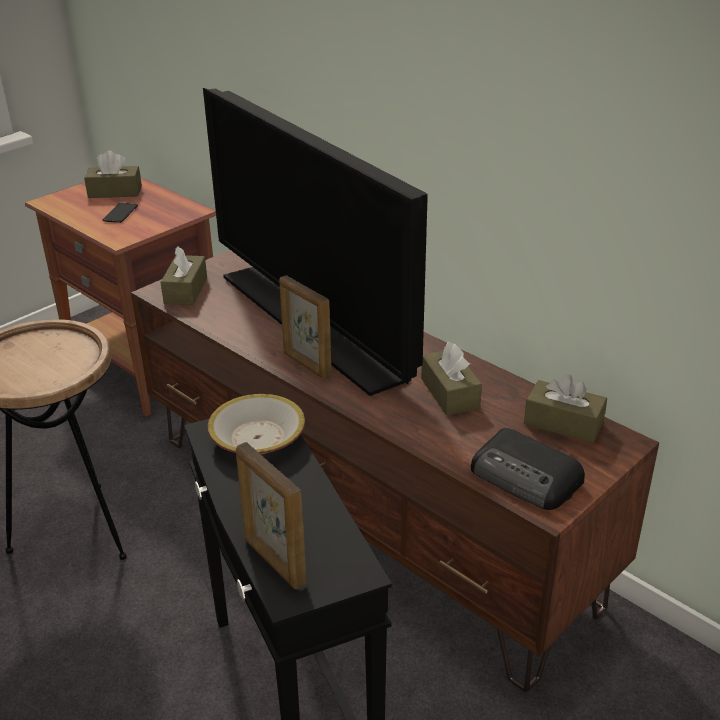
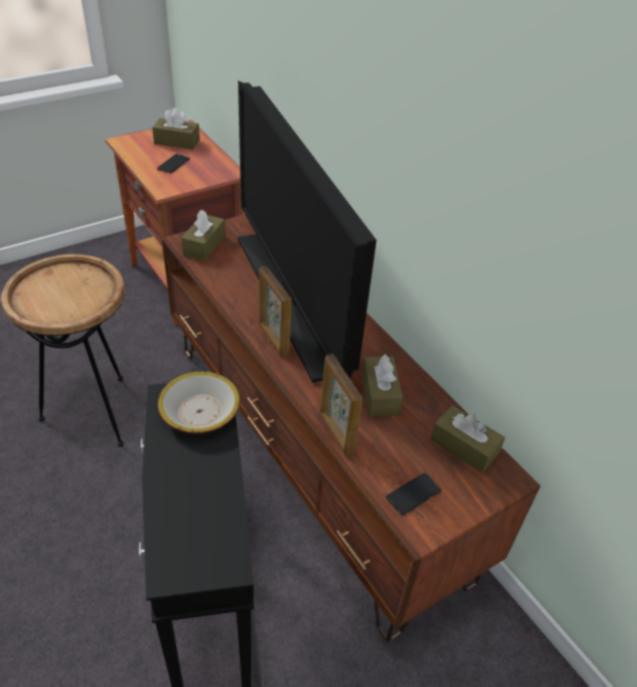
camera: 10 degrees right, 10 degrees up
picture frame [236,442,307,590] -> picture frame moved to [320,354,363,457]
radio [471,428,585,510] -> phone [386,473,441,515]

